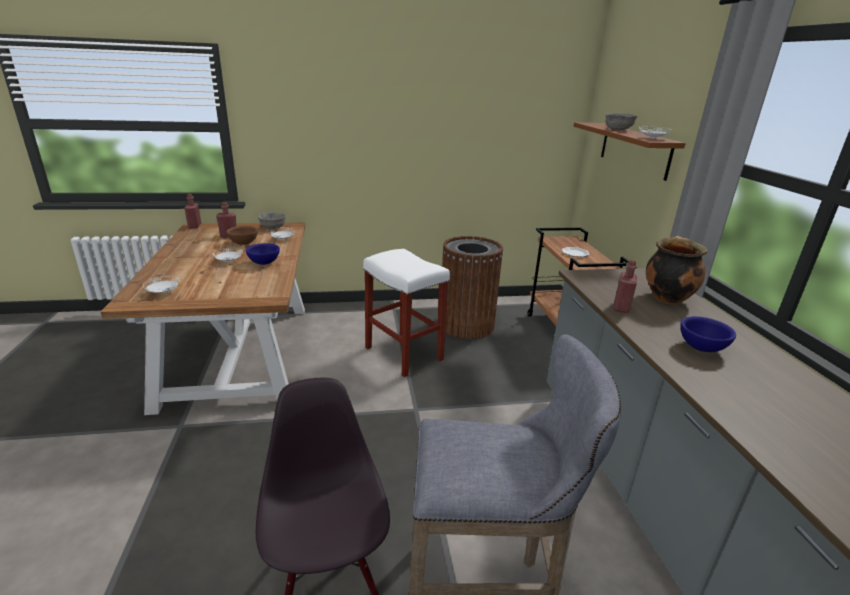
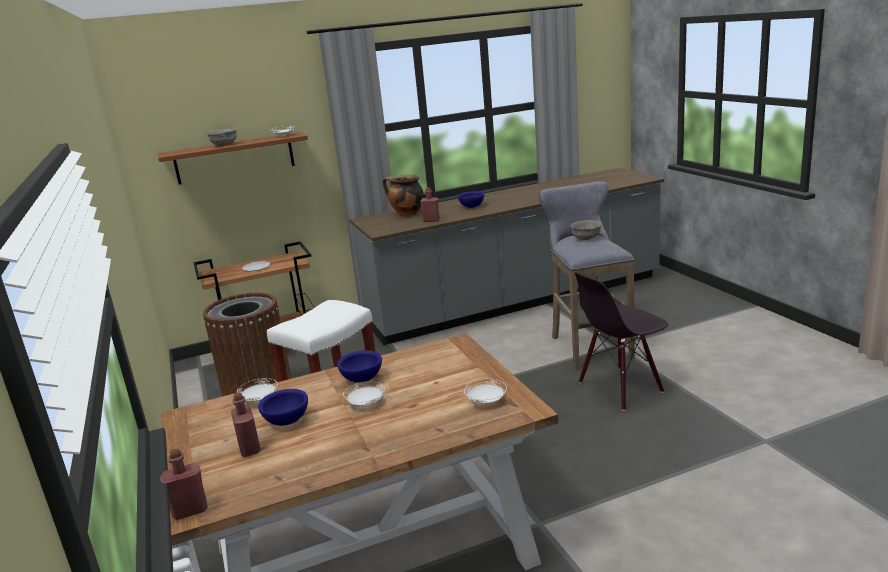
camera: 100 degrees left, 5 degrees down
brown bowl [226,226,258,245] -> blue bowl [258,389,308,426]
grey bowl [258,212,286,229] -> grey bowl moved to [571,220,602,240]

